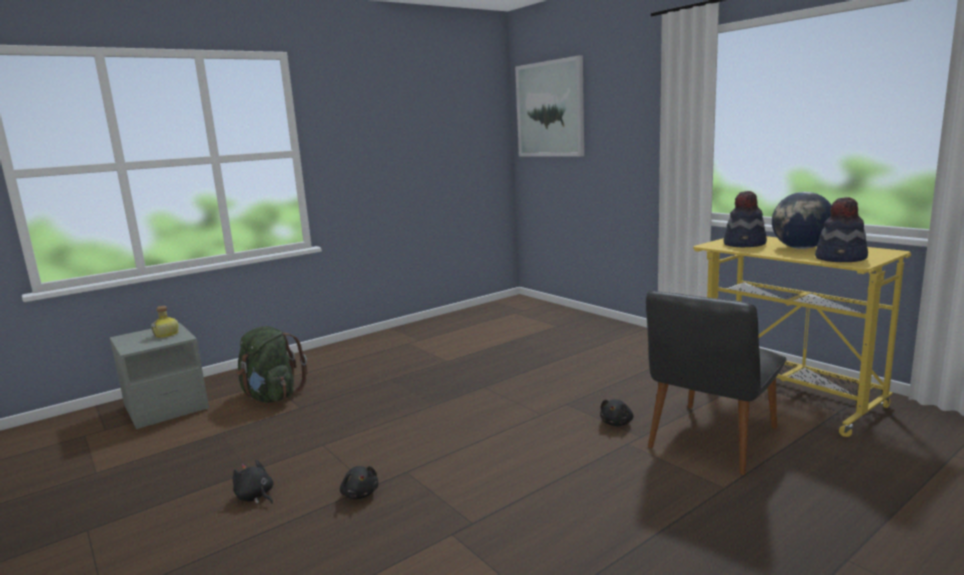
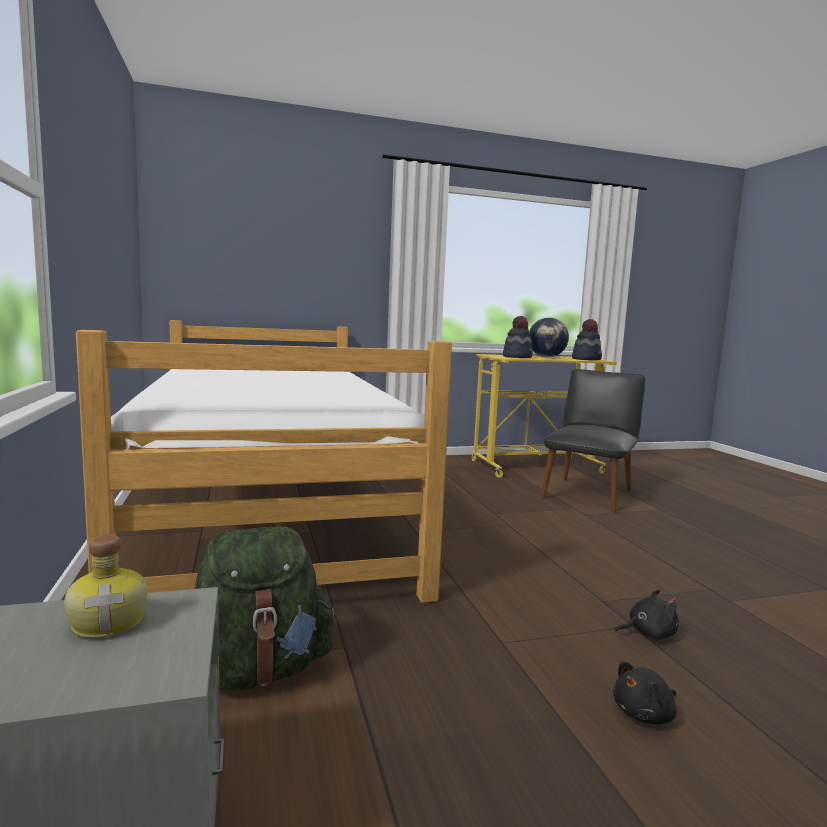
camera: 70 degrees left, 5 degrees down
picture [515,55,584,156] -> none
black plush toy [600,399,634,426] -> none
black chair [646,291,787,475] -> black chair turned 120 degrees counterclockwise [541,369,645,512]
none -> bed [76,320,452,603]

